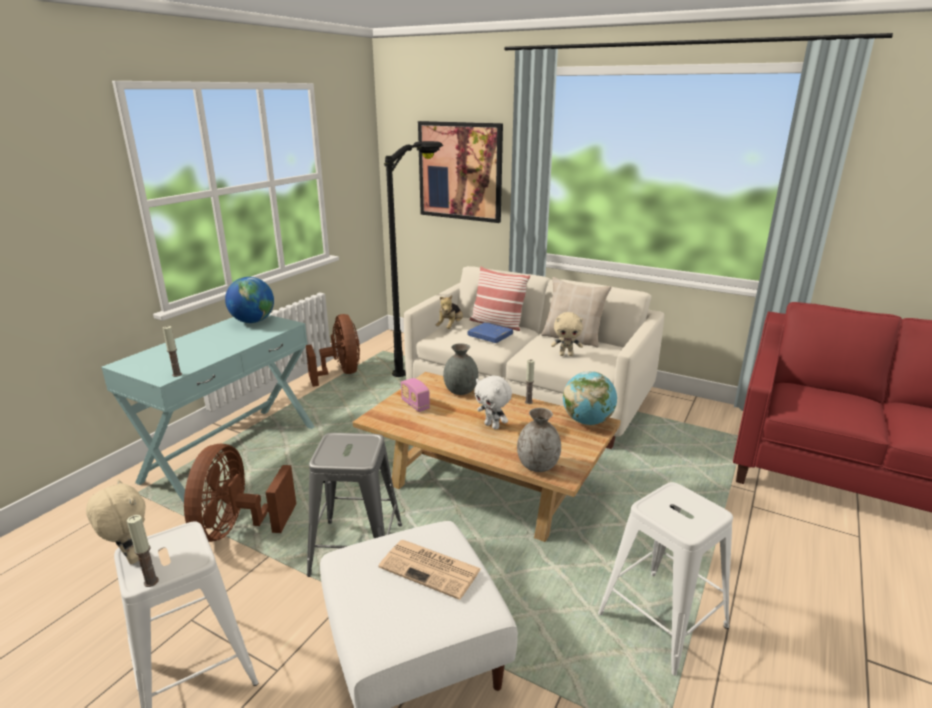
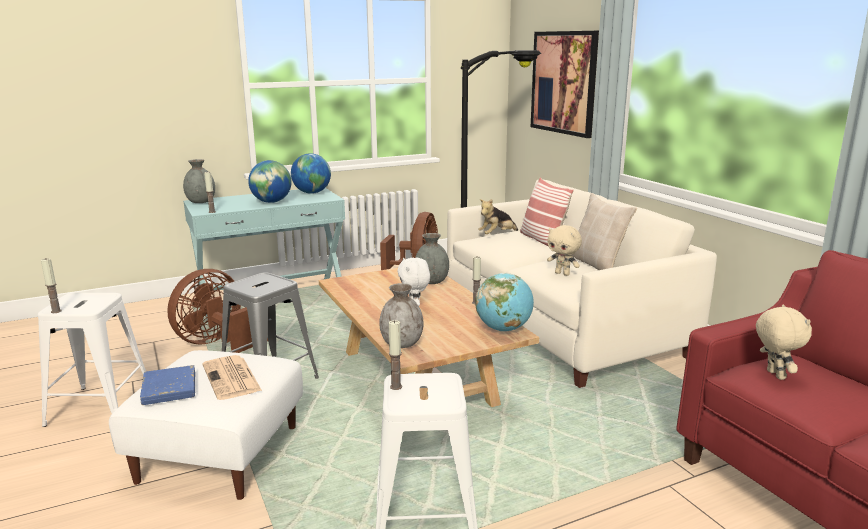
camera: 35 degrees right, 5 degrees down
beige plush toy [86,479,146,564] -> beige plush toy moved to [756,305,812,380]
radio [401,378,430,412] -> none
blue book [467,322,513,343] -> blue book moved to [140,365,195,405]
none -> grey vase [183,159,215,203]
none -> globe [248,160,292,203]
none -> candle [389,320,402,390]

